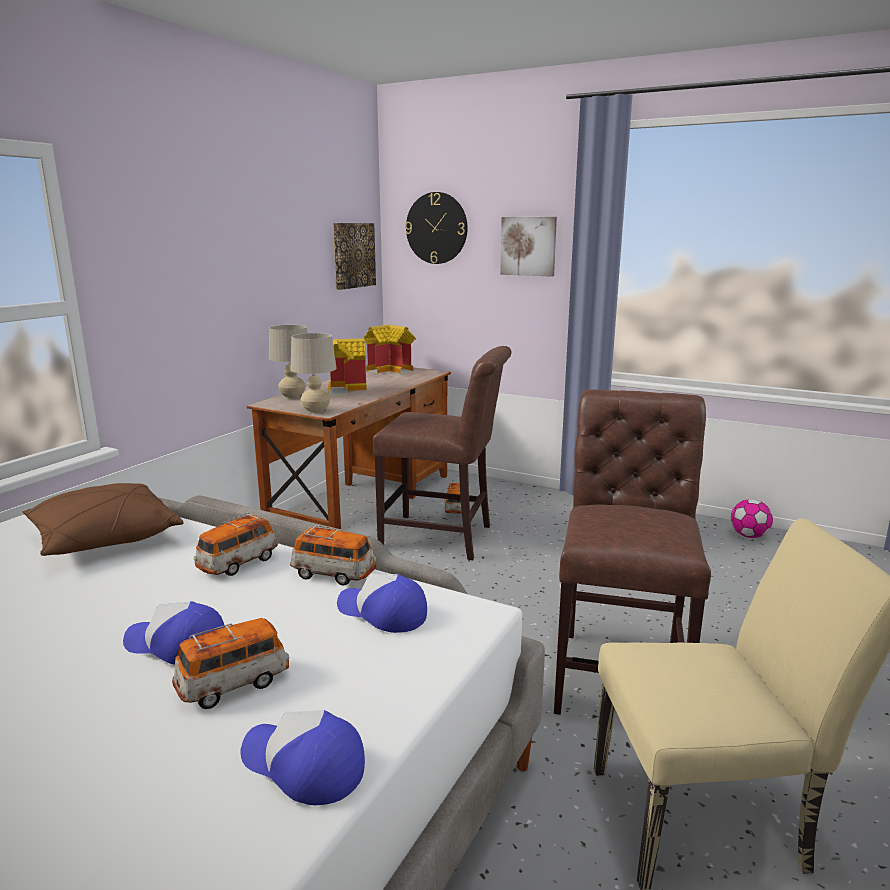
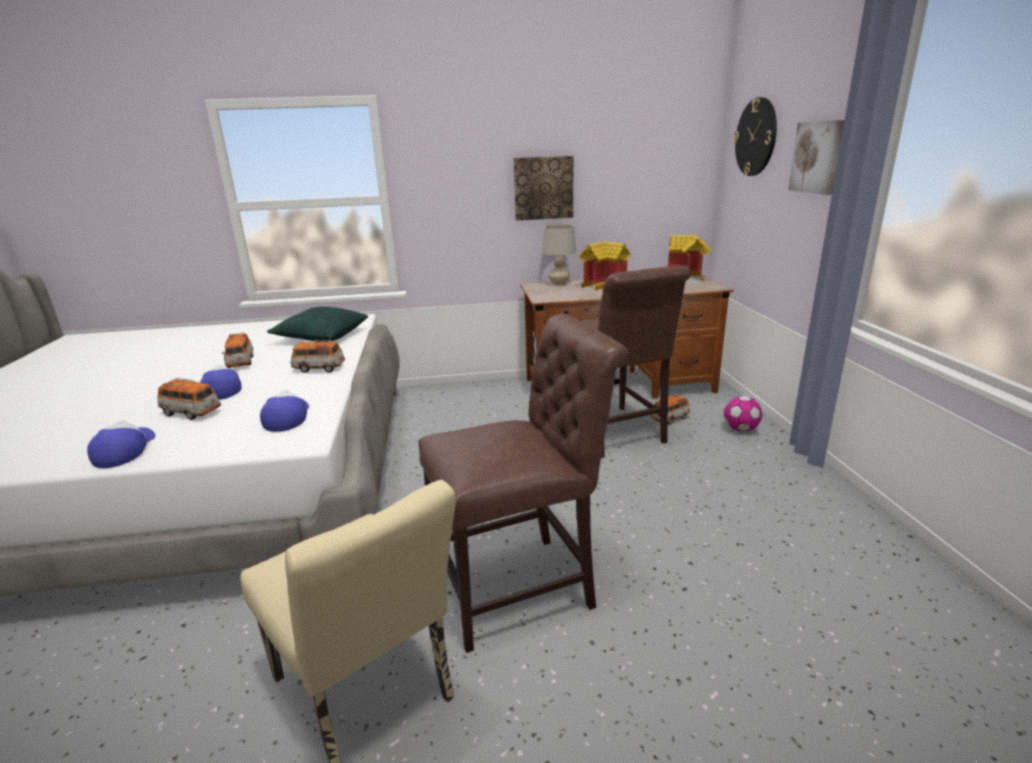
camera: 55 degrees right, 5 degrees up
brown pillow [23,483,184,556] -> green pillow [267,307,368,342]
toy car [290,525,376,586] -> toy car moved to [222,333,253,368]
beige table lamp [291,333,337,413] -> none
picture [333,223,376,290] -> picture moved to [514,156,573,221]
football [731,499,773,538] -> football moved to [724,396,762,432]

